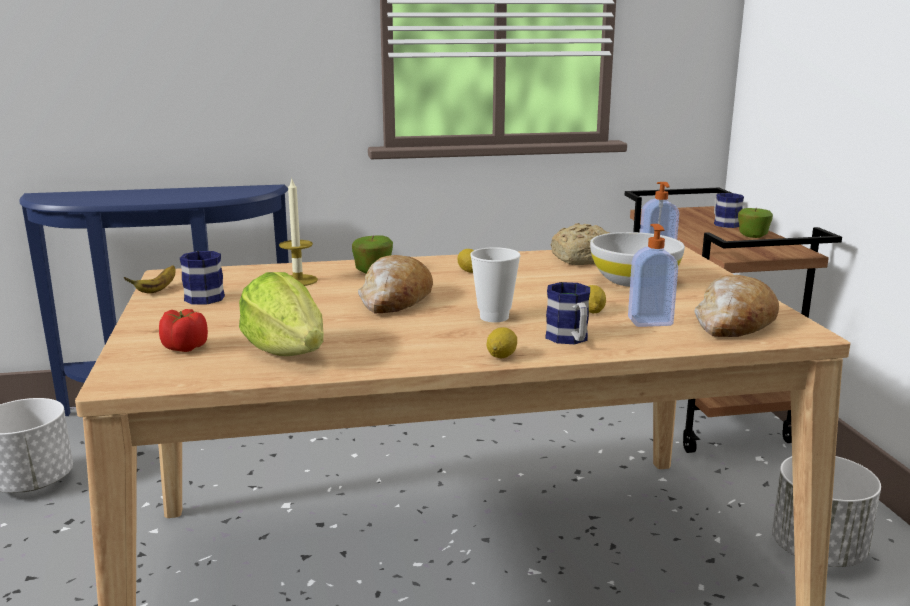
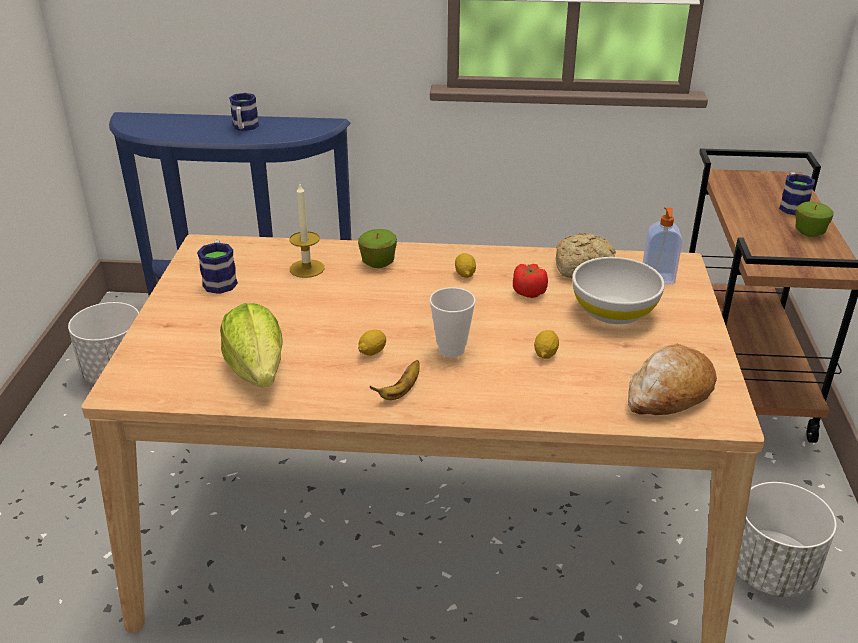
camera: 15 degrees right, 15 degrees up
banana [124,265,175,293] -> banana moved to [370,360,420,400]
tomato [159,309,208,352] -> tomato moved to [513,264,548,298]
bread [358,255,433,313] -> none
lemon [486,327,517,358] -> lemon moved to [358,329,386,356]
mug [545,282,590,344] -> mug moved to [229,93,259,131]
soap dispenser [628,224,678,327] -> none

